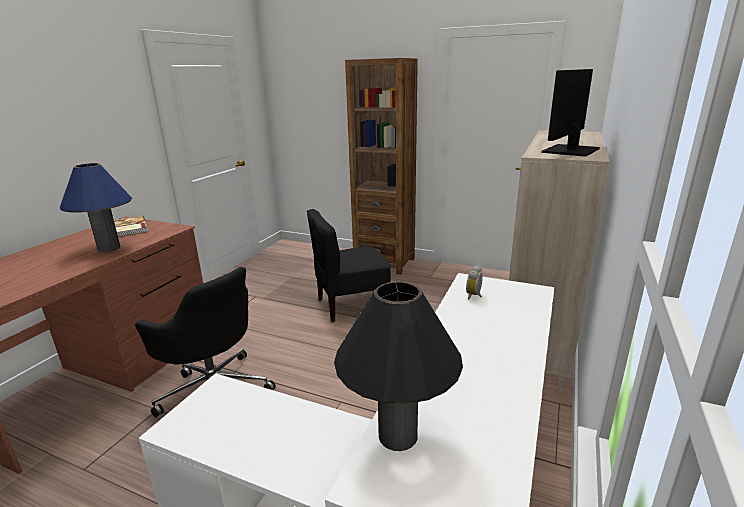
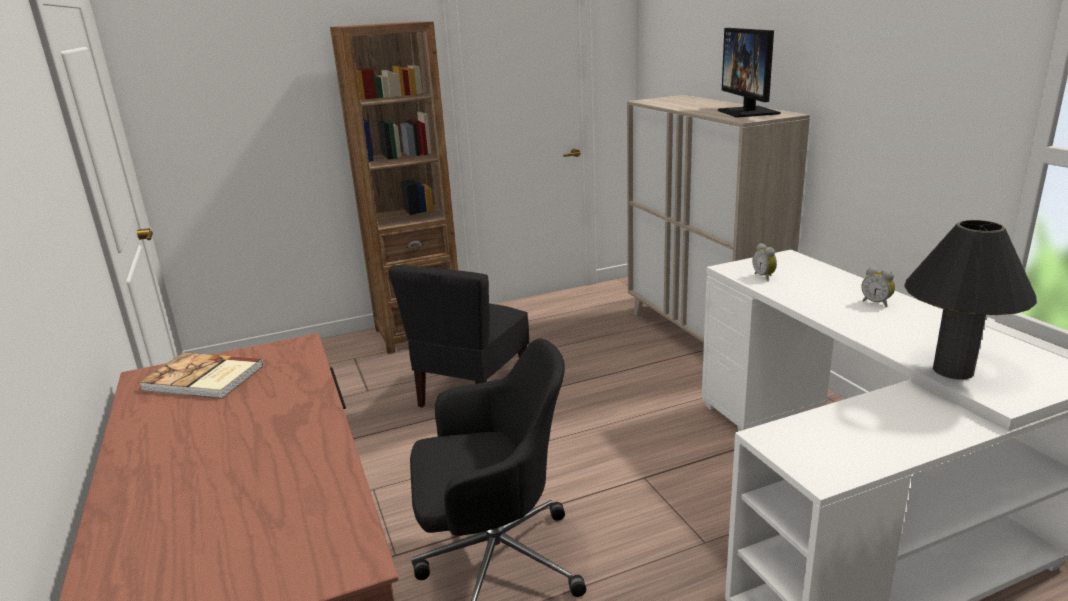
camera: 45 degrees left, 0 degrees up
blue table lamp [60,163,132,252] -> none
none -> alarm clock [861,267,895,307]

